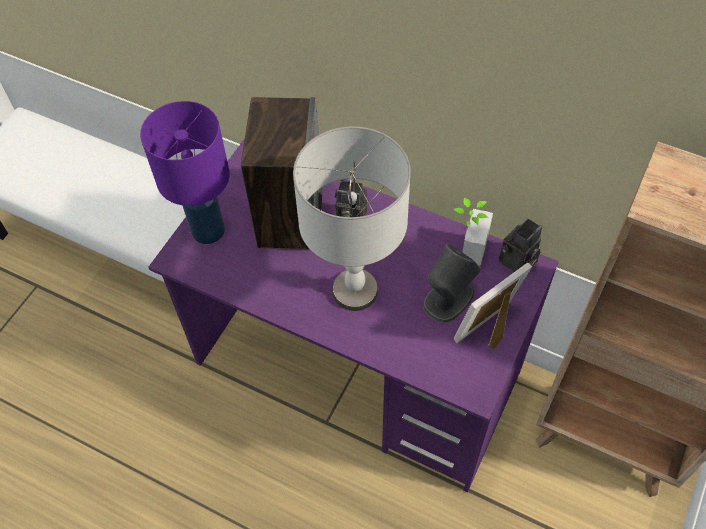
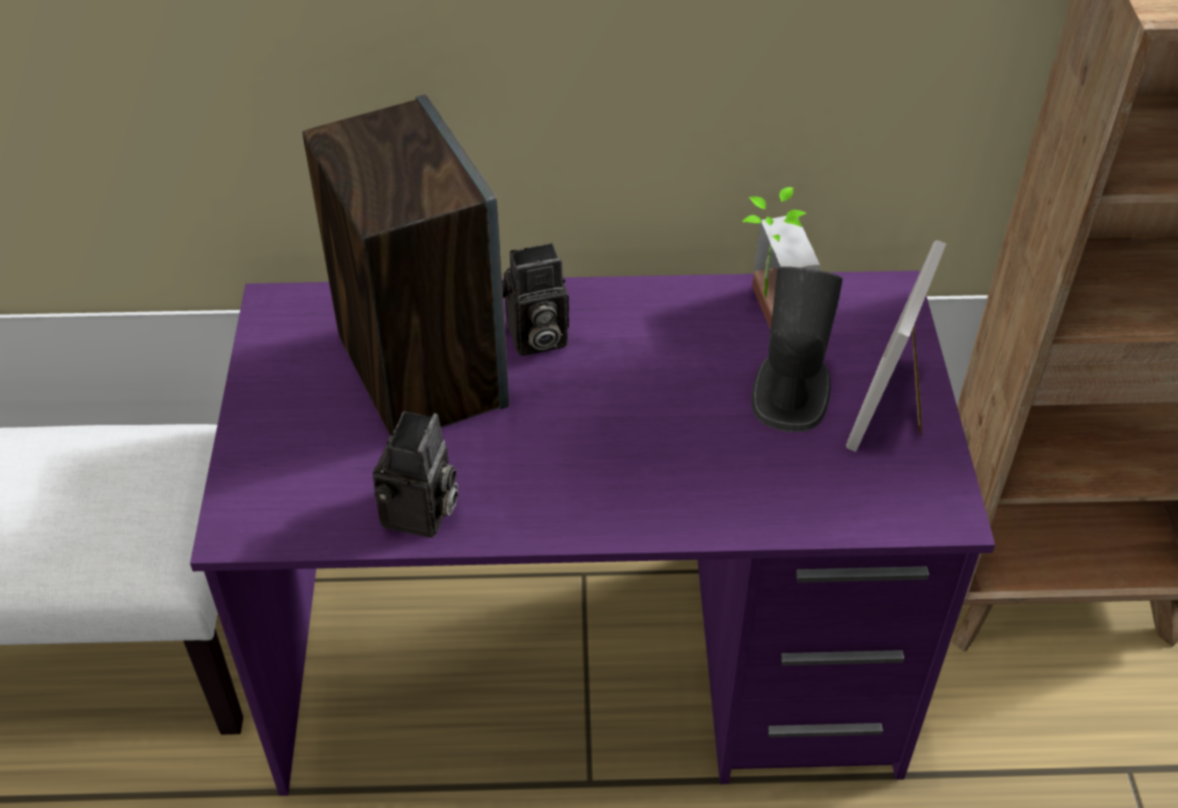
camera: 30 degrees left, 10 degrees down
purple table lamp [140,101,230,244] -> none
grey table lamp [293,126,411,311] -> none
camera [499,218,542,272] -> camera moved to [373,411,458,538]

